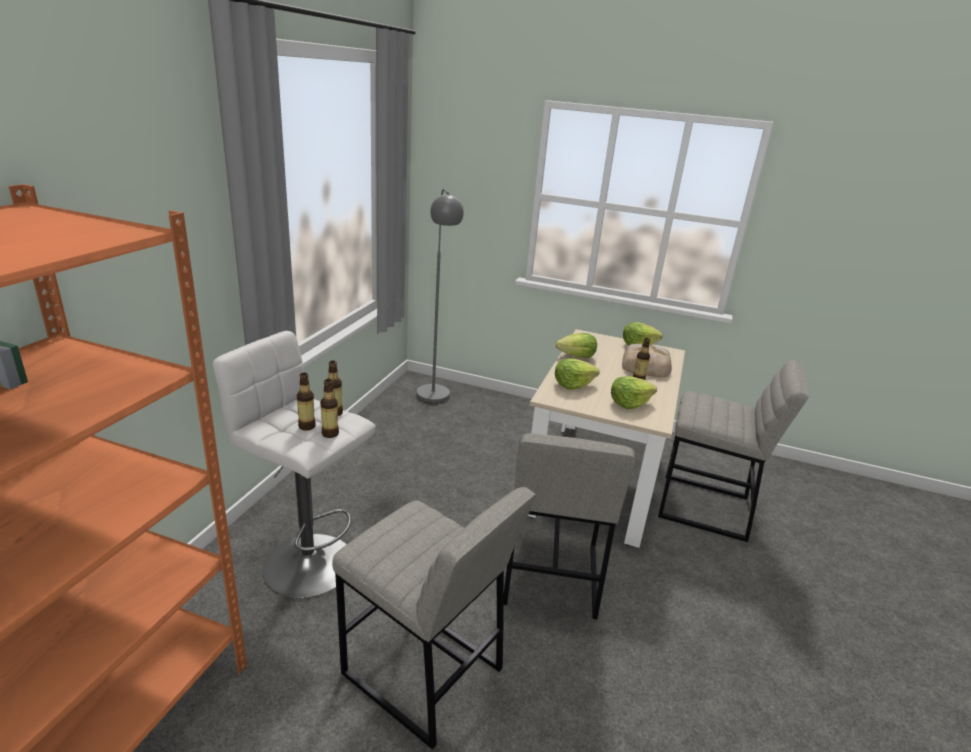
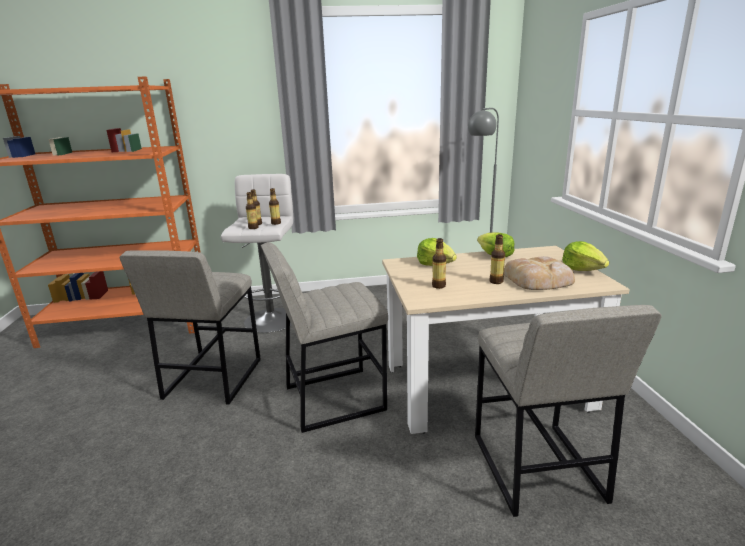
camera: 65 degrees right, 5 degrees down
lettuce [611,376,657,409] -> bottle [432,238,446,289]

